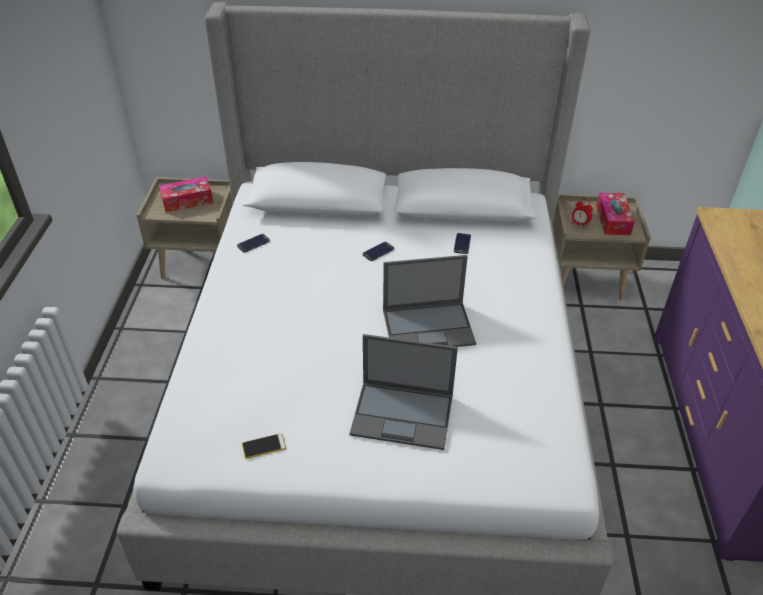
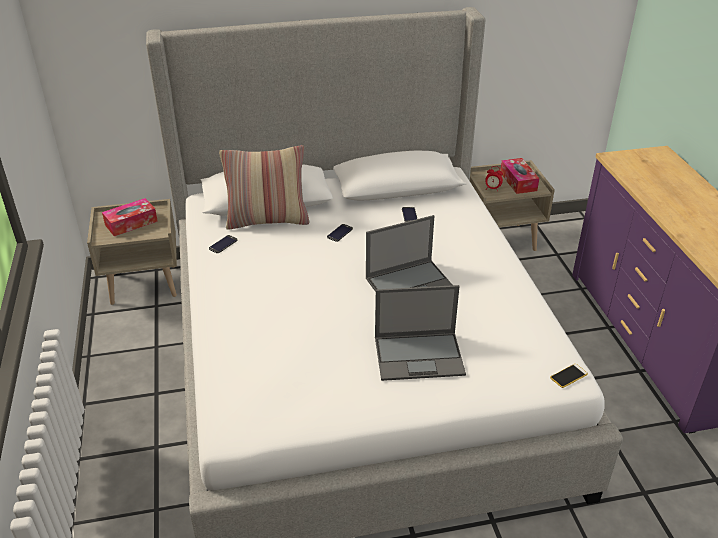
camera: 15 degrees left, 5 degrees down
phone [242,433,286,459] -> phone moved to [550,364,588,388]
none -> pillow [219,145,310,230]

